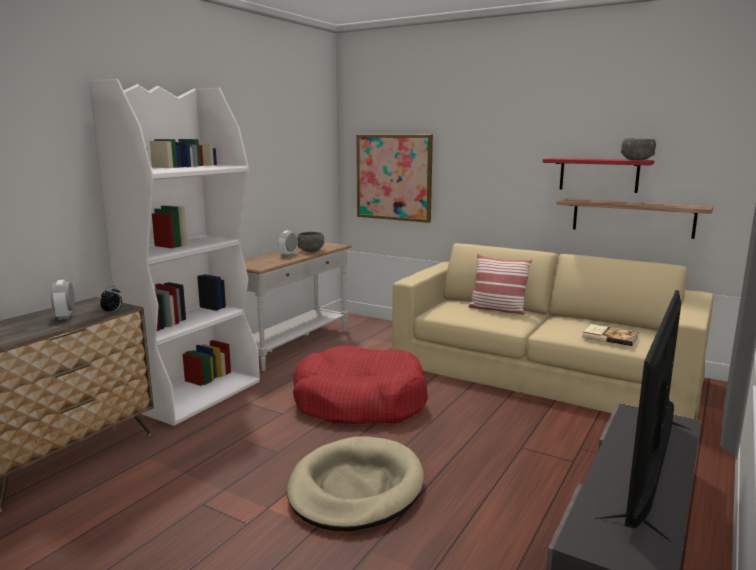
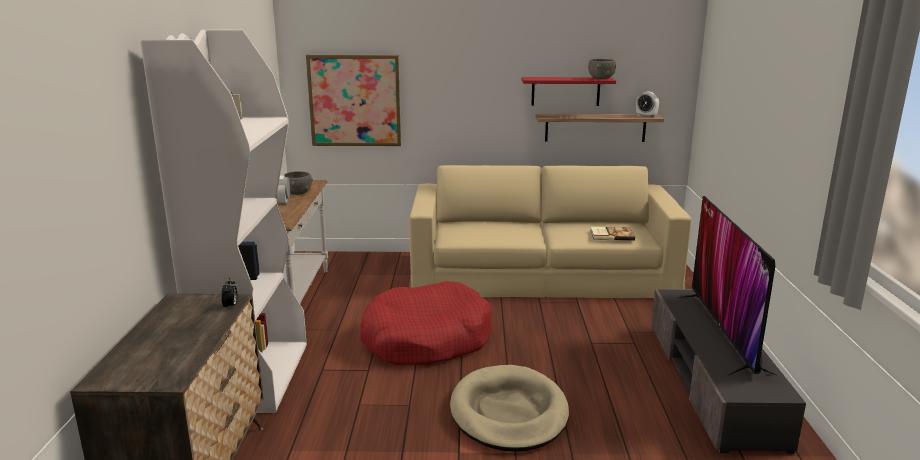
camera: 30 degrees left, 5 degrees up
alarm clock [51,280,75,320] -> alarm clock moved to [636,91,659,117]
pillow [468,254,532,315] -> none

